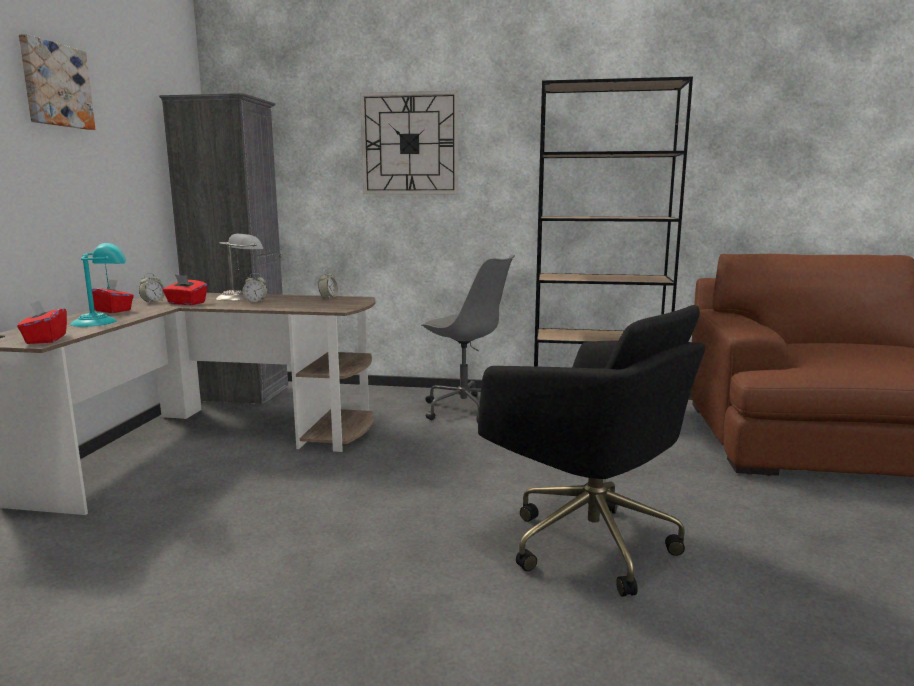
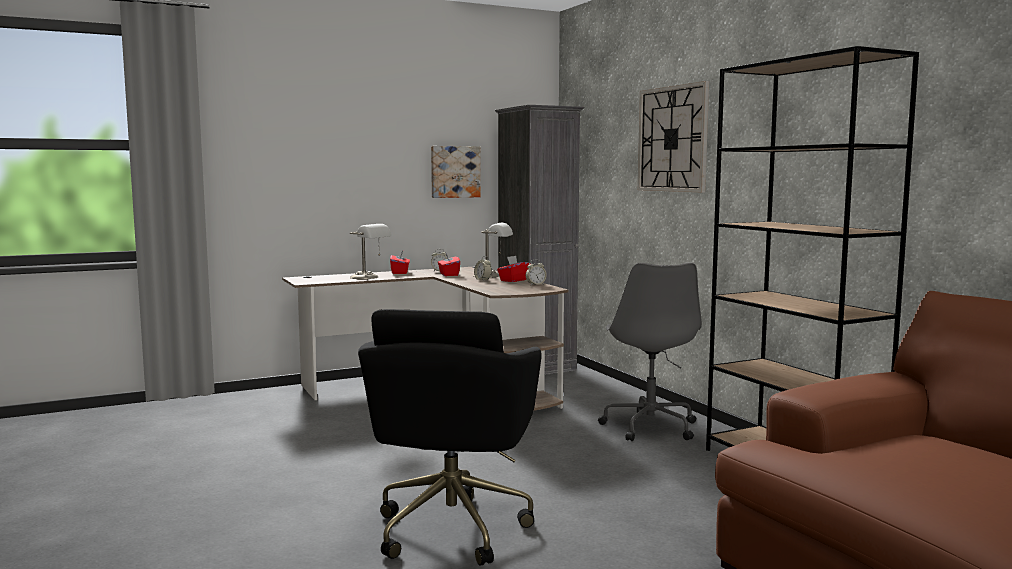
camera: 55 degrees right, 5 degrees down
red tissue box [17,300,67,344] -> red tissue box moved to [497,256,529,282]
picture [19,34,95,130] -> picture moved to [431,146,481,198]
turquoise table lamp [70,243,126,327] -> white table lamp [350,224,391,279]

